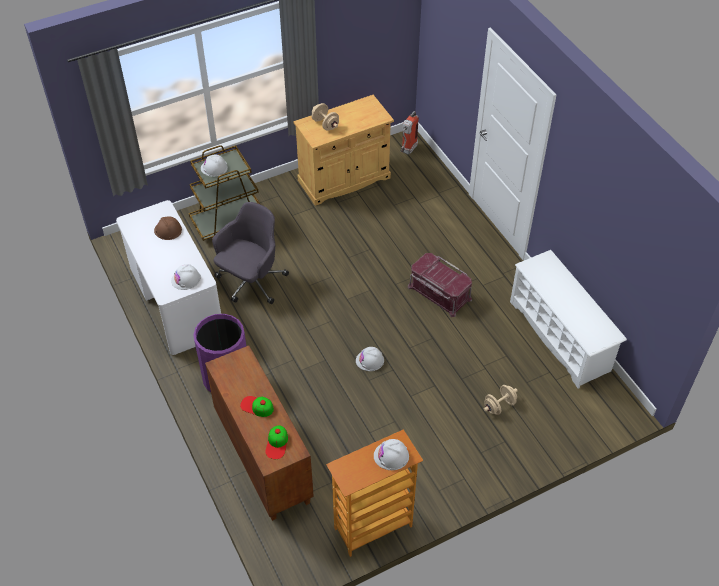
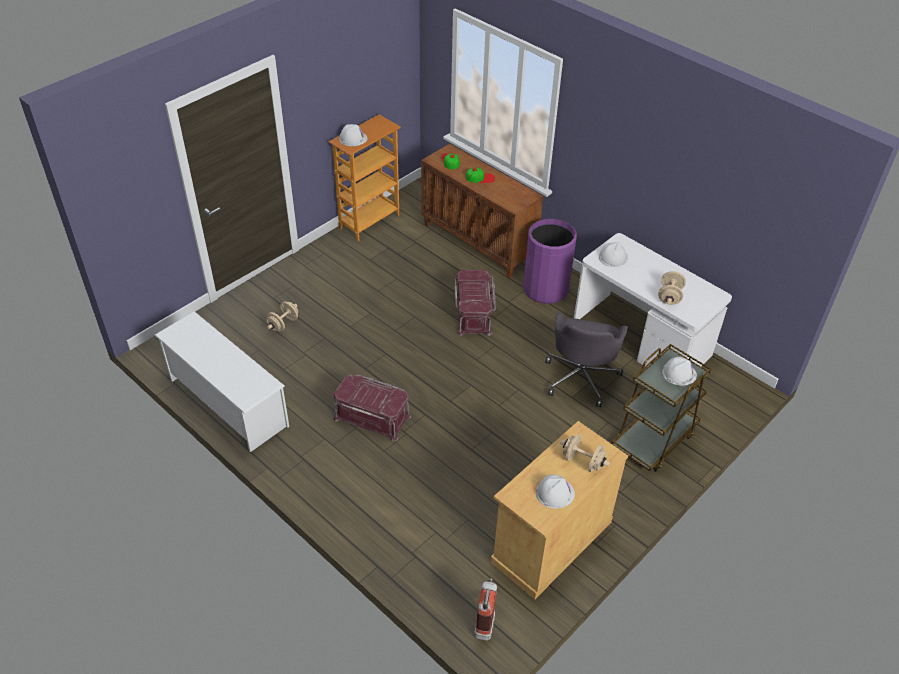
camera: 160 degrees right, 5 degrees down
brown hard hat [154,217,182,240] -> beige dumbbell [658,271,686,305]
white hard hat [356,347,384,371] -> white hard hat moved to [536,474,575,508]
none -> red storage box [455,270,496,336]

